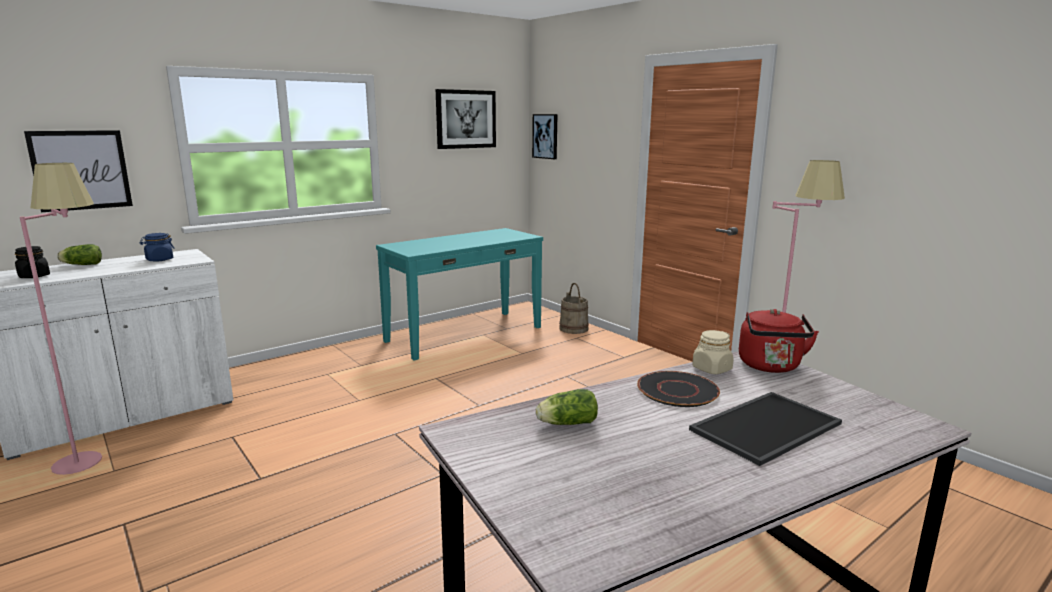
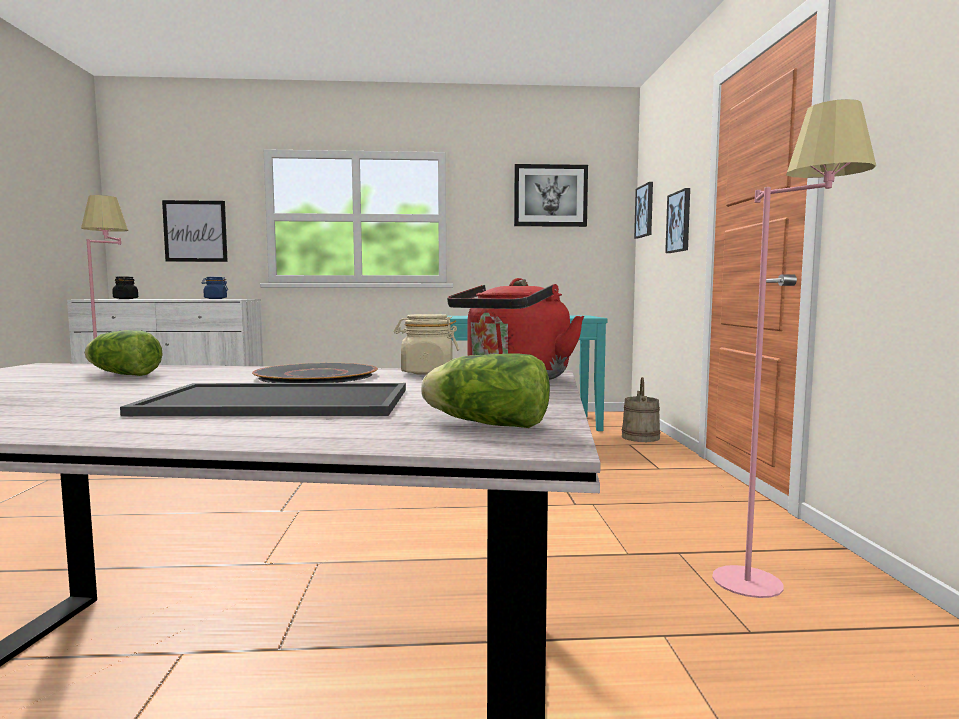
camera: 35 degrees right, 10 degrees down
lettuce [57,244,102,265] -> lettuce moved to [421,354,550,428]
none -> picture [665,188,690,253]

